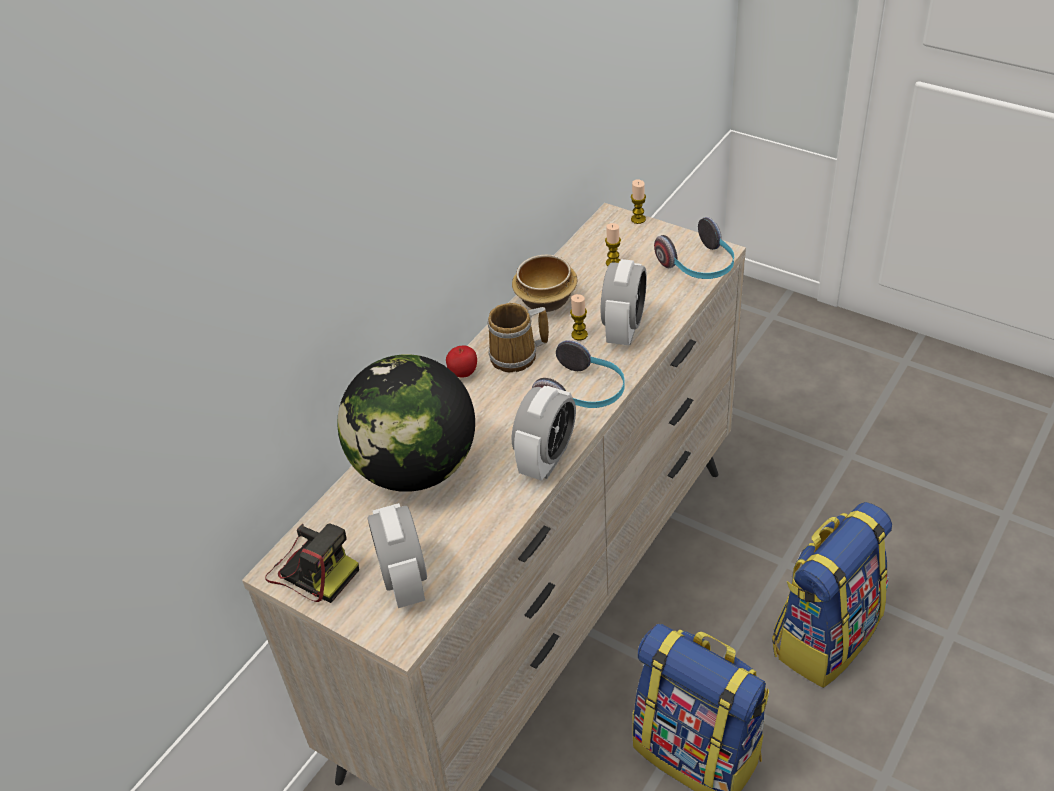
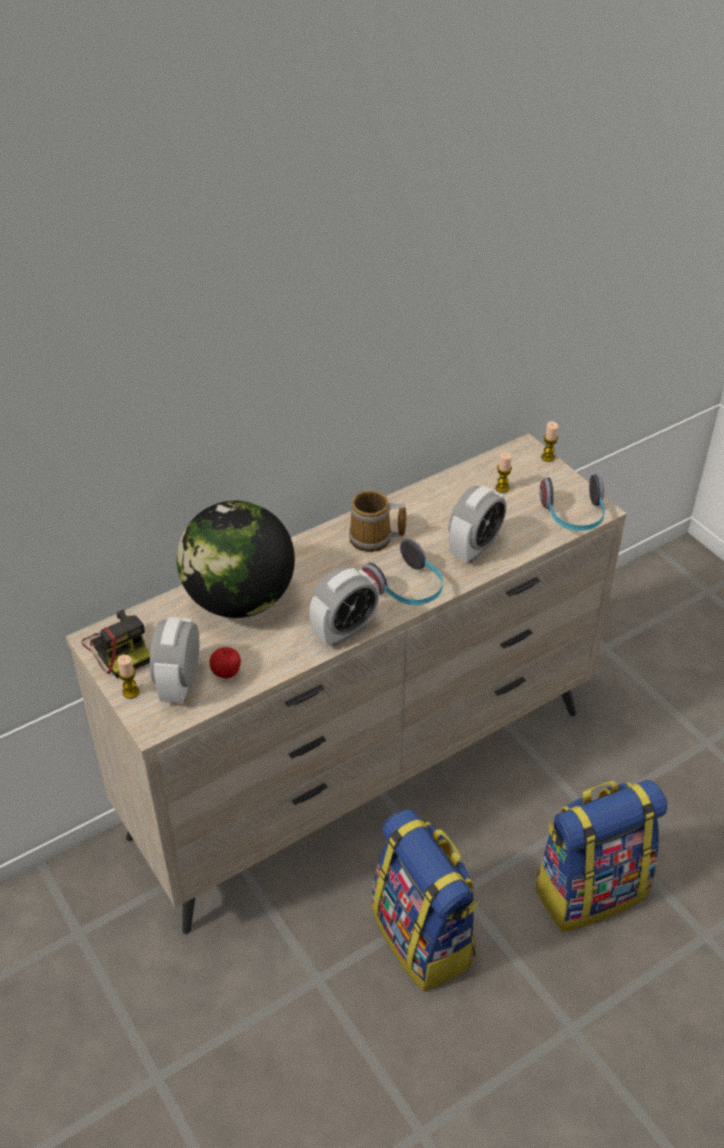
camera: 20 degrees right, 0 degrees up
apple [446,346,477,378] -> apple moved to [209,647,241,679]
bowl [512,255,578,312] -> none
candle [570,294,588,340] -> candle moved to [117,655,139,699]

